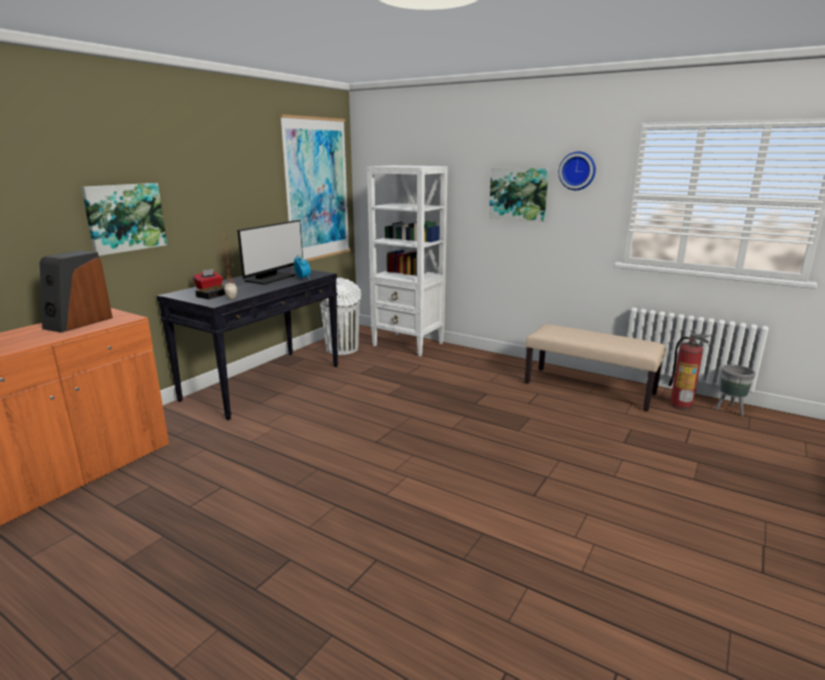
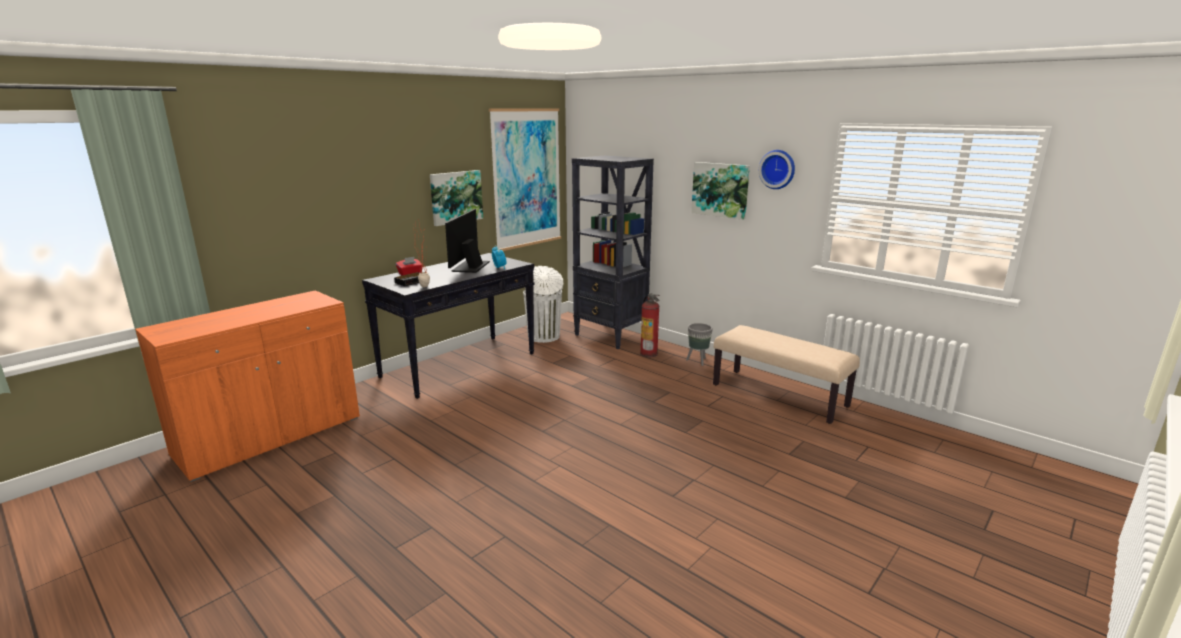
camera: 10 degrees right, 0 degrees up
speaker [40,250,113,333] -> none
picture [81,183,167,256] -> picture moved to [430,170,483,226]
monitor [237,220,303,285] -> monitor turned 150 degrees clockwise [445,209,490,273]
white bookcase [367,165,448,356] -> black bookcase [572,156,654,349]
fire extinguisher [668,334,711,411] -> fire extinguisher moved to [640,294,660,357]
grey planter [715,365,756,416] -> grey planter moved to [686,323,713,366]

